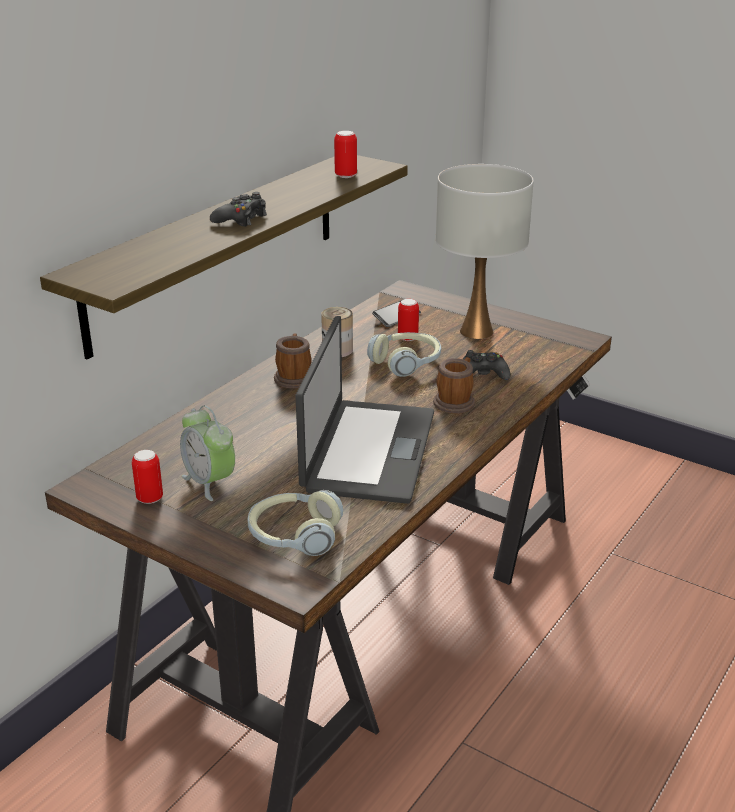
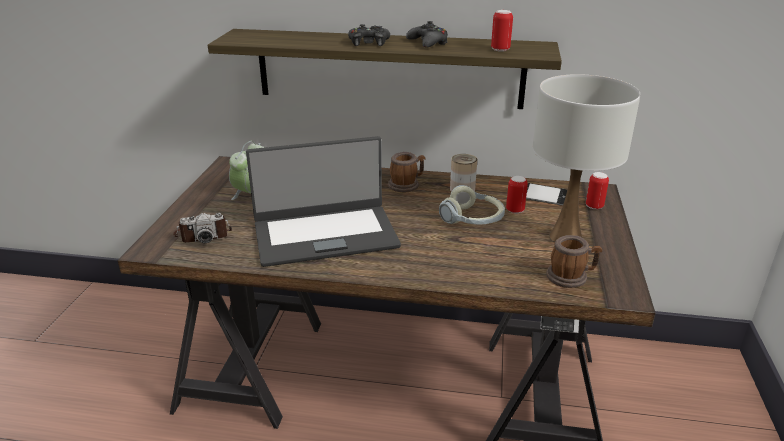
camera: 65 degrees right, 0 degrees up
can [132,450,163,504] -> can moved to [586,172,609,210]
headphones [247,490,343,556] -> camera [173,213,232,243]
mug [433,357,475,414] -> mug moved to [546,235,602,288]
black game controller [463,350,510,380] -> black game controller moved to [406,21,448,48]

